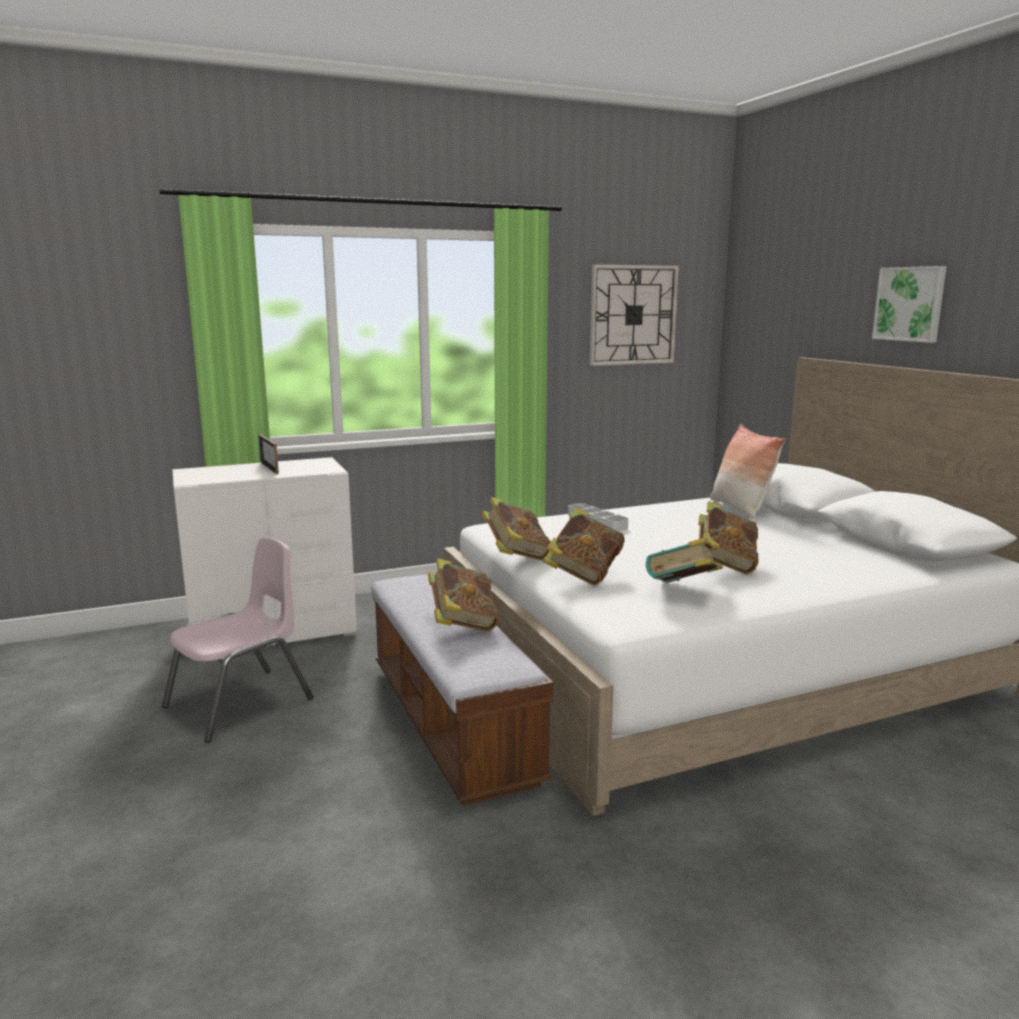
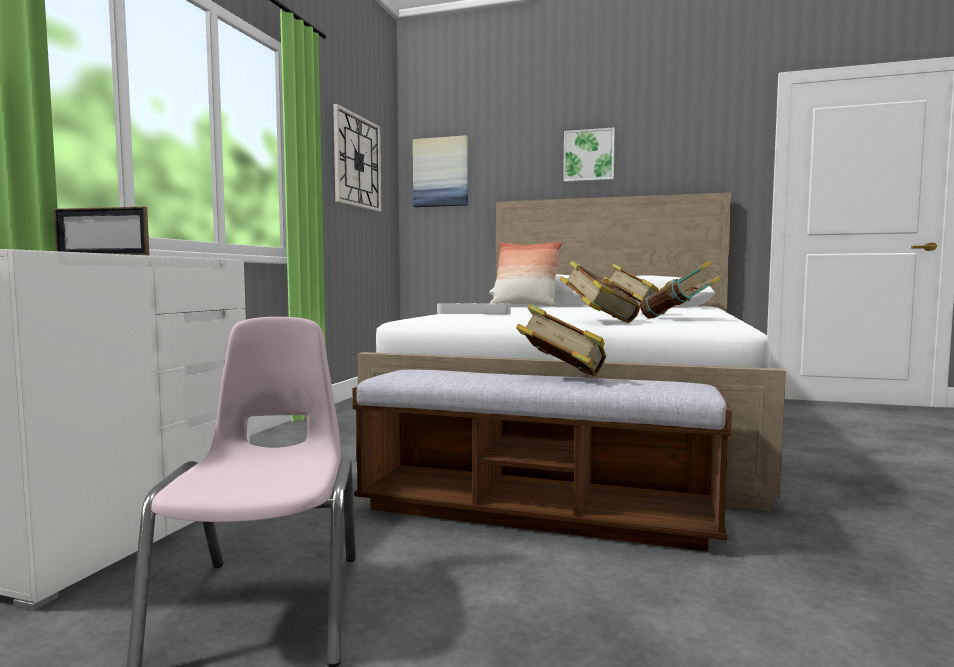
camera: 50 degrees left, 10 degrees down
book [481,497,551,560] -> none
none -> picture [413,135,468,207]

